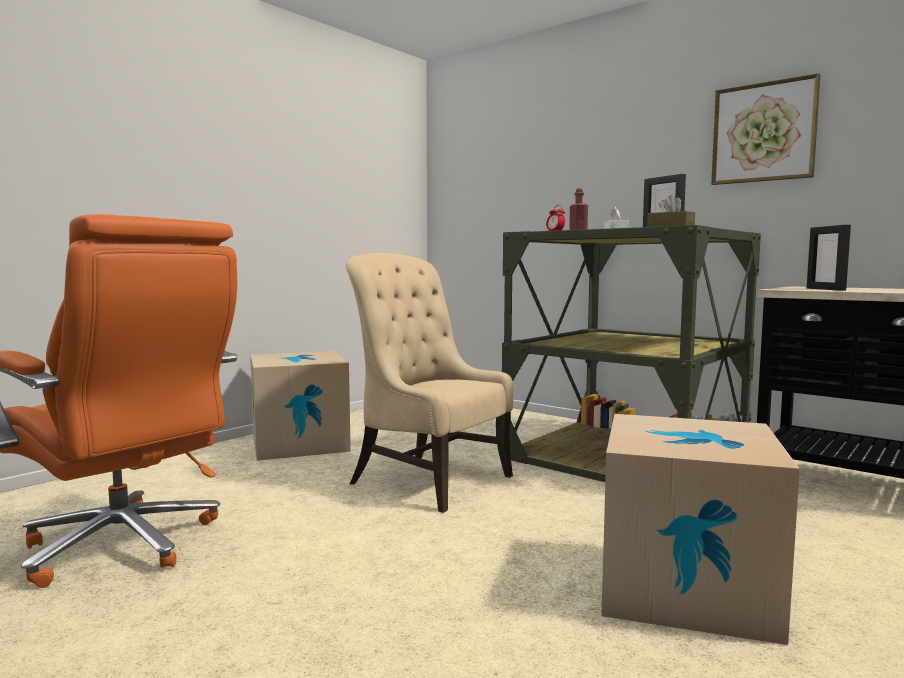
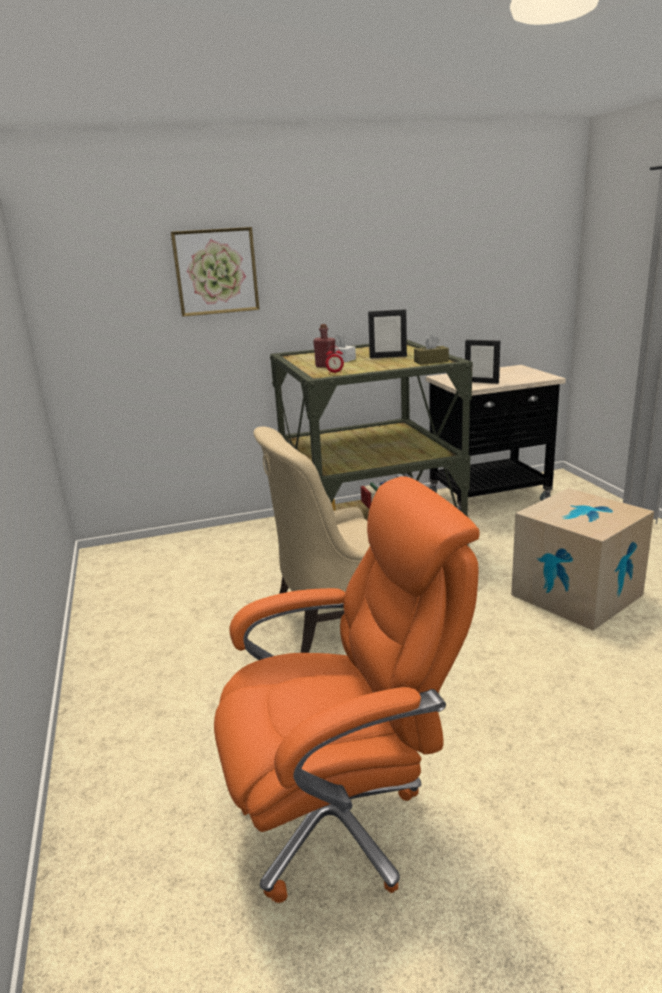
camera: 55 degrees left, 15 degrees up
cardboard box [250,351,351,461] -> none
picture [711,73,820,185] -> picture moved to [171,227,260,317]

